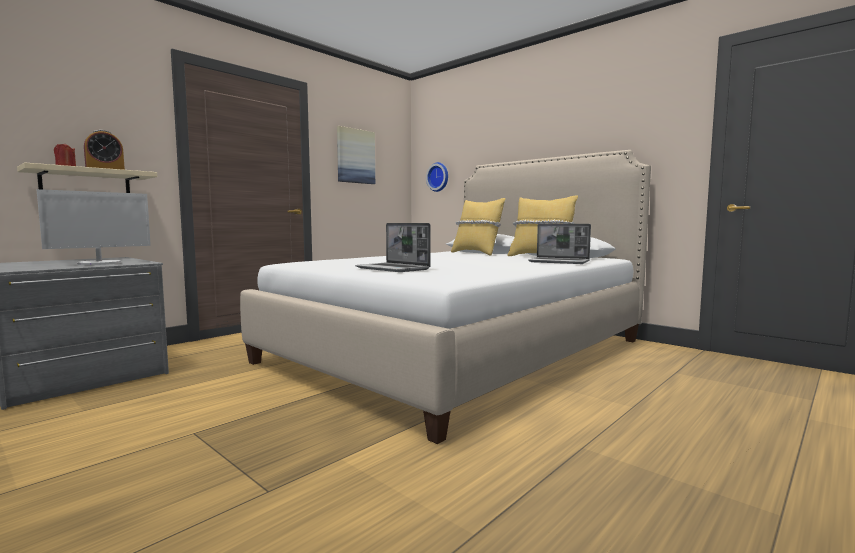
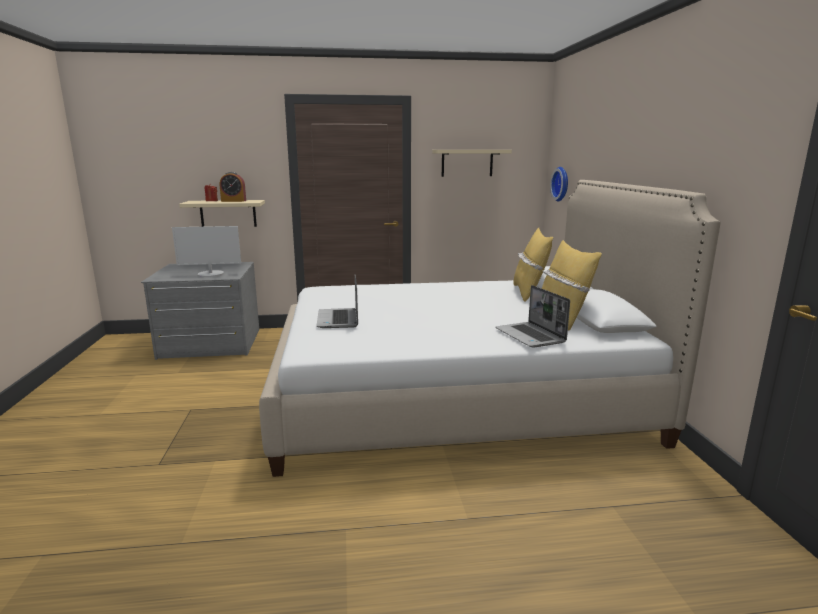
camera: 40 degrees right, 10 degrees up
picture [337,126,375,184] -> beige shelf [432,150,512,177]

